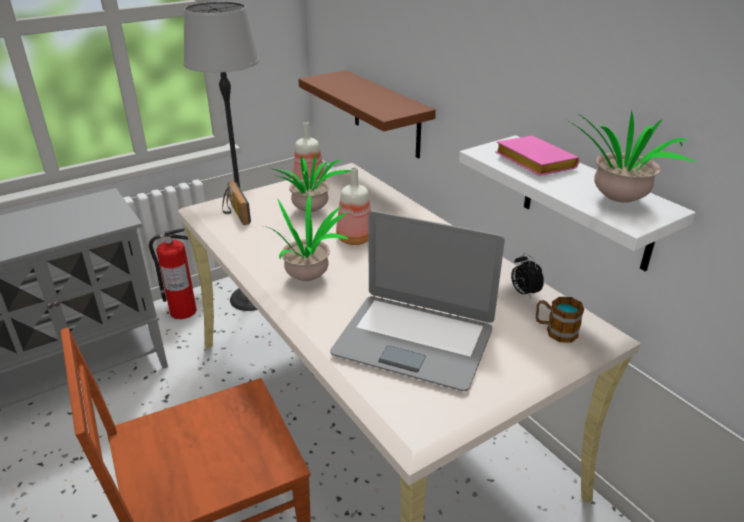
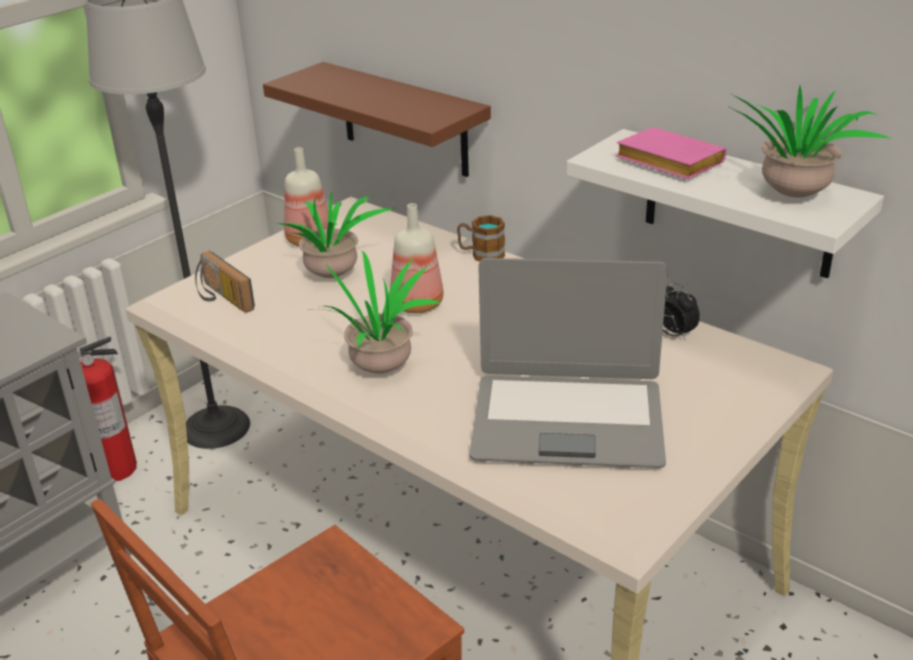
camera: 15 degrees left, 0 degrees up
mug [536,297,584,343] -> mug moved to [457,215,505,262]

